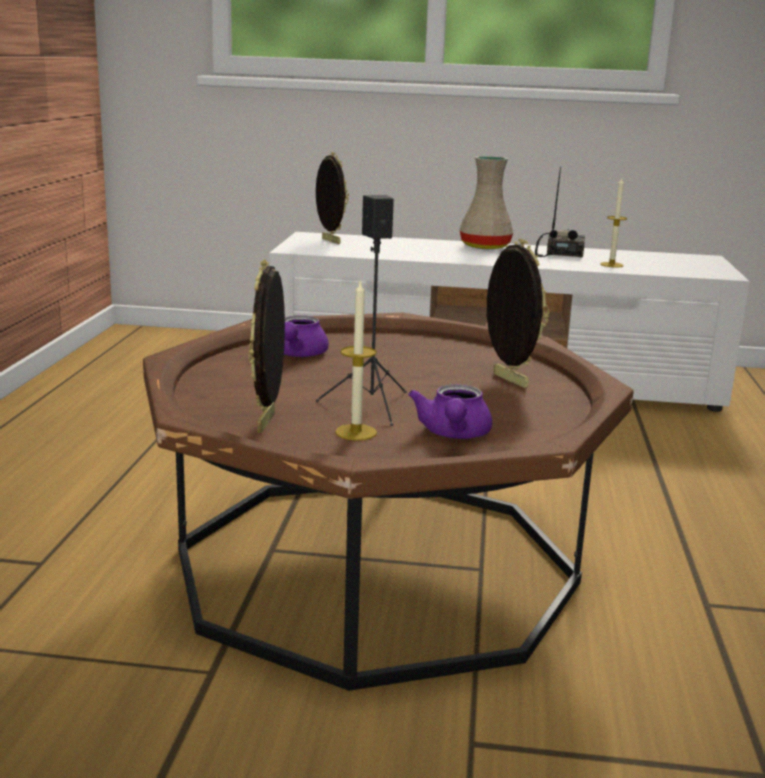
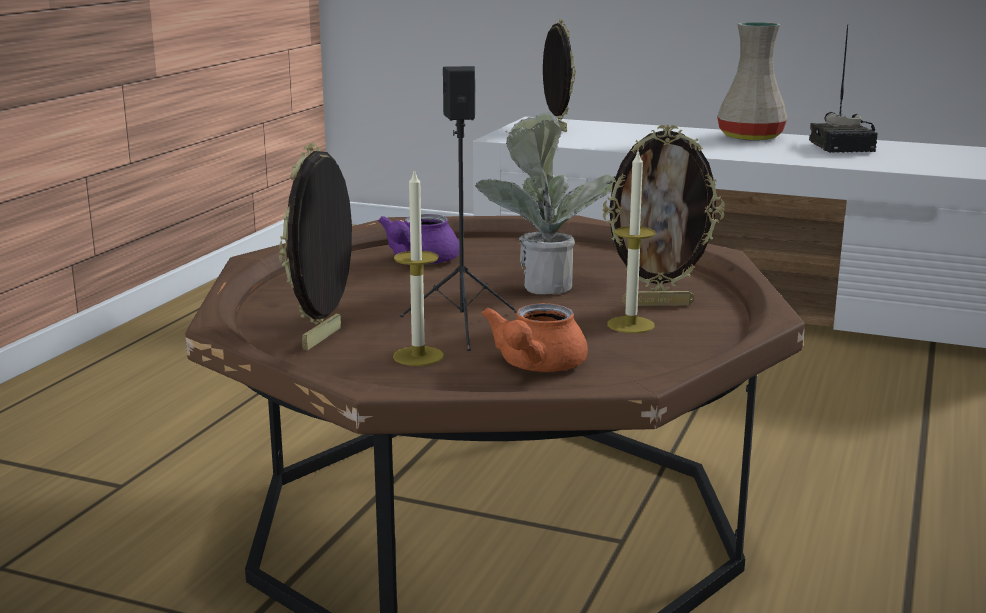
camera: 15 degrees right, 0 degrees up
purple teapot [408,384,492,439] -> orange teapot [482,303,588,372]
picture frame [487,239,550,388] -> picture frame turned 105 degrees clockwise [602,124,725,306]
radio [535,167,585,258] -> radio turned 150 degrees clockwise [809,24,878,153]
candle [600,178,627,267] -> candle moved to [607,149,655,333]
none -> potted plant [475,112,616,295]

